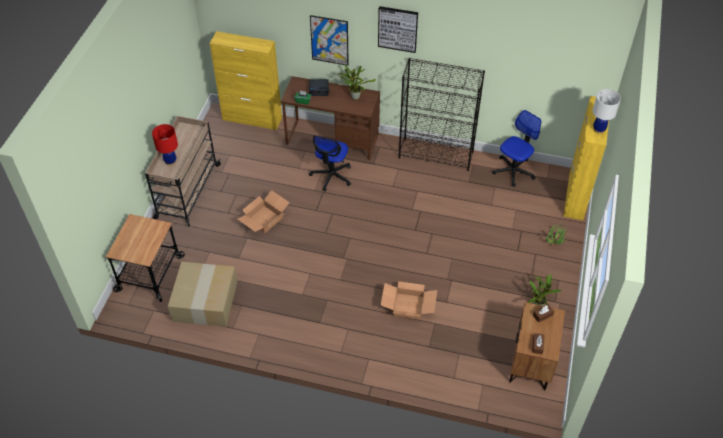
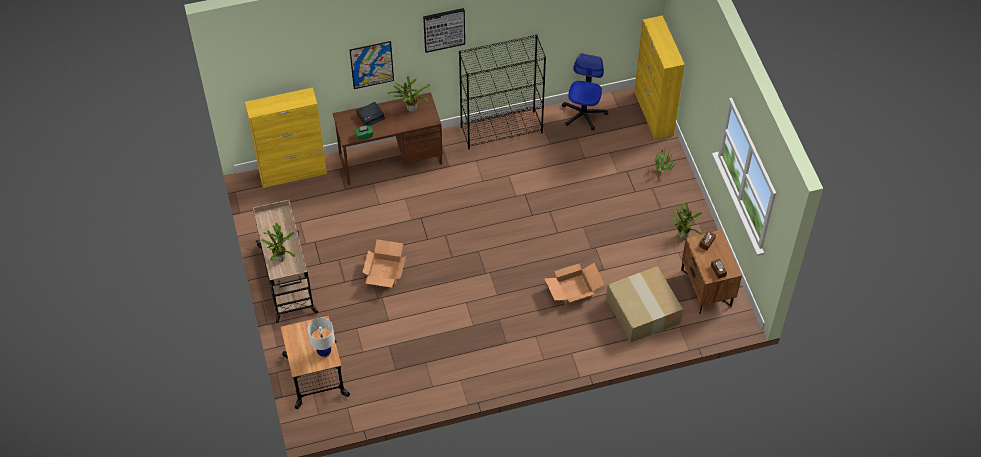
camera: 30 degrees left, 5 degrees up
red table lamp [152,124,178,166] -> potted plant [261,223,295,262]
cardboard box [168,262,237,327] -> cardboard box moved to [606,266,683,343]
office chair [309,135,351,191] -> none
white table lamp [592,89,621,134] -> white table lamp moved to [308,318,335,358]

